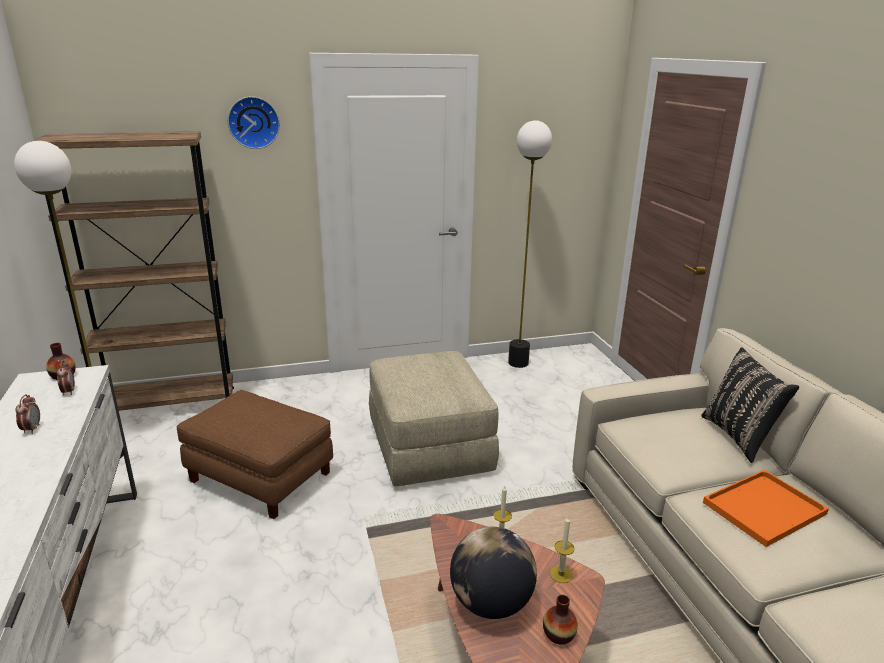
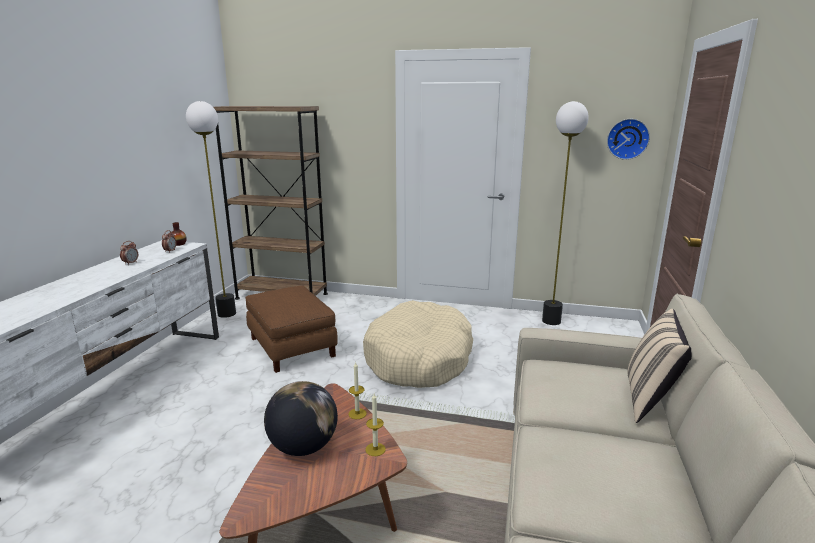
camera: 30 degrees right, 5 degrees down
wall clock [228,96,280,149] -> wall clock moved to [607,119,650,160]
beige ottoman [369,351,499,486] -> beige dog bed [363,300,473,388]
vase [543,595,578,645] -> none
black pillow [701,347,799,463] -> beige pillow [628,309,692,423]
orange tray [703,470,829,547] -> none

